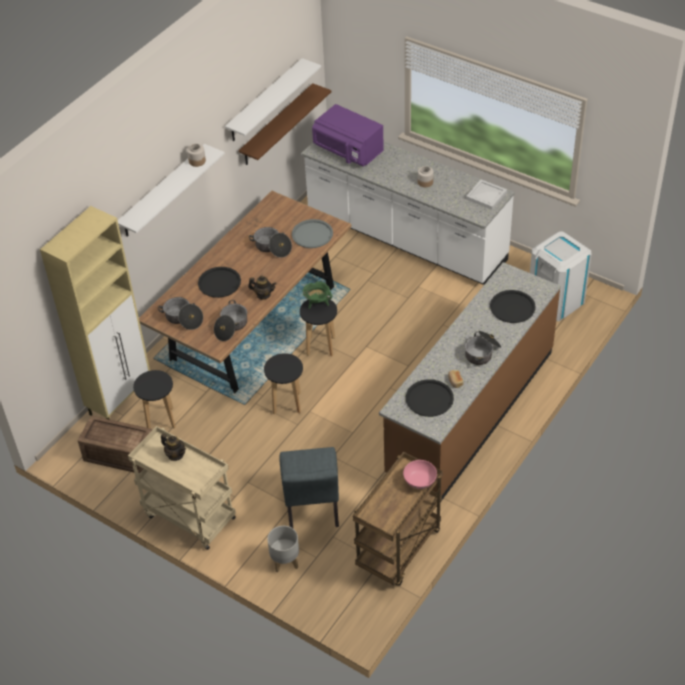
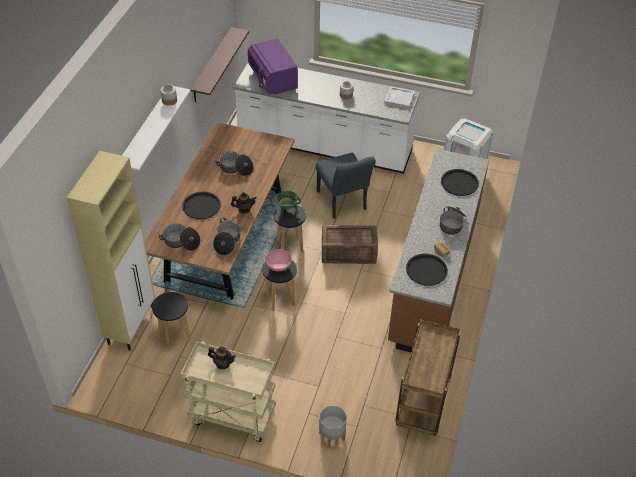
camera: 20 degrees left, 0 degrees up
crate [77,416,152,473] -> crate moved to [322,225,378,264]
white shelf [225,58,321,141] -> none
grey chair [279,447,339,528] -> grey chair moved to [316,153,376,219]
grey tray [292,219,333,248] -> none
purple microwave [312,104,384,167] -> purple microwave turned 45 degrees clockwise [248,38,298,94]
pink bowl [403,460,437,489] -> pink bowl moved to [265,249,292,271]

